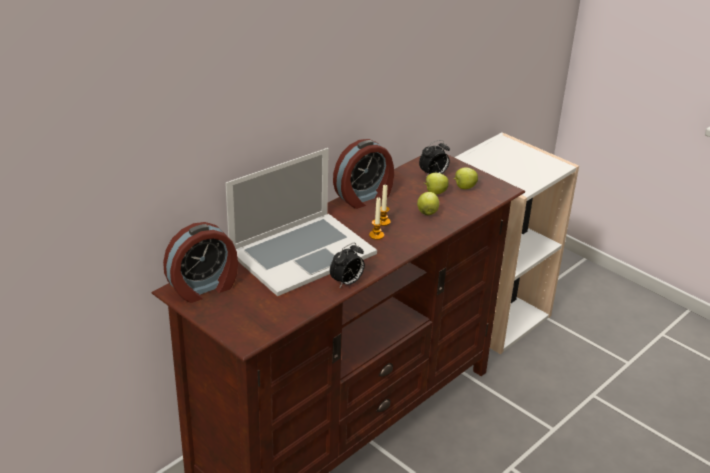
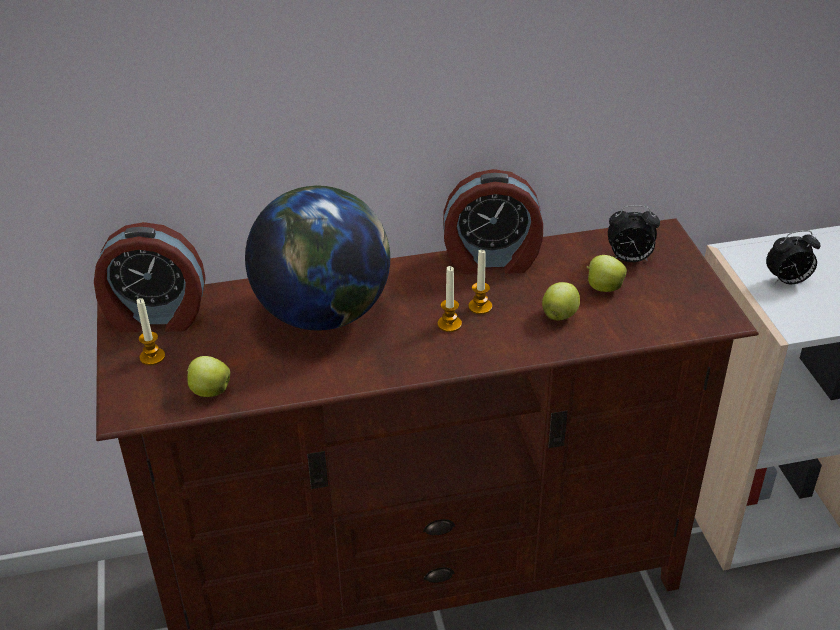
camera: 35 degrees right, 5 degrees up
laptop [225,148,377,296] -> globe [245,186,390,330]
alarm clock [330,243,365,287] -> alarm clock moved to [766,230,821,285]
apple [454,167,478,189] -> apple moved to [187,356,230,397]
none -> candle [137,298,165,365]

